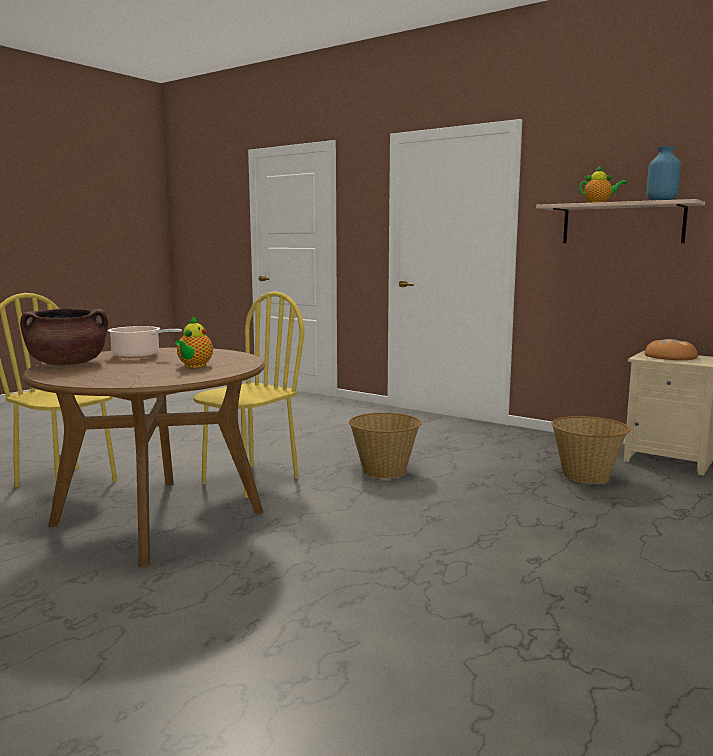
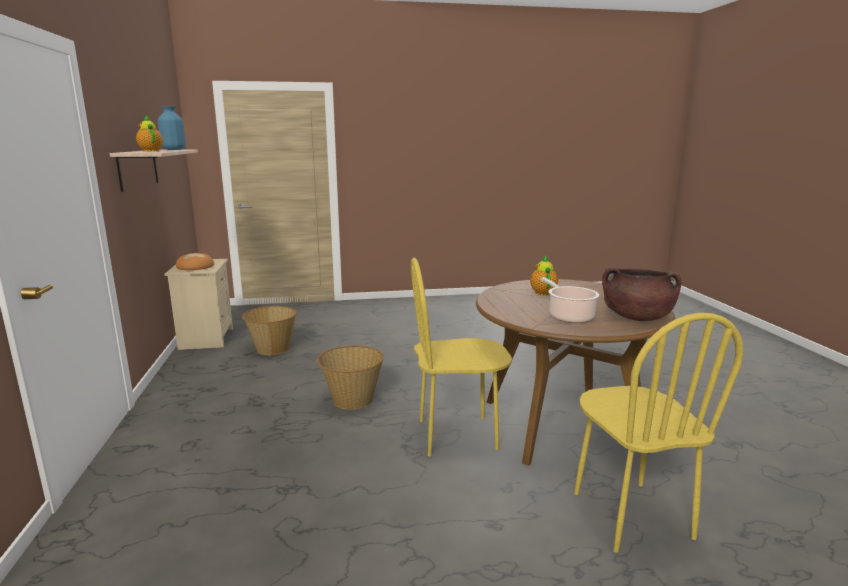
camera: 135 degrees left, 5 degrees up
teapot [175,316,213,368] -> teapot turned 60 degrees counterclockwise [530,255,558,296]

